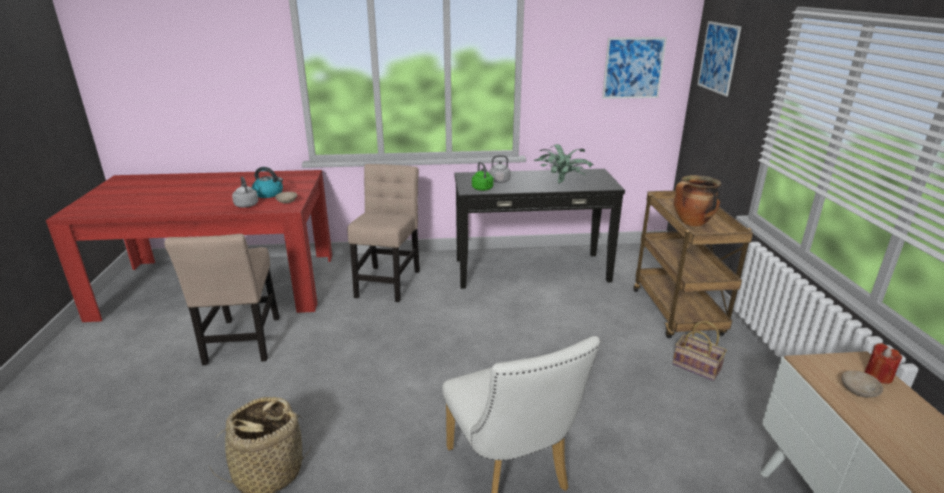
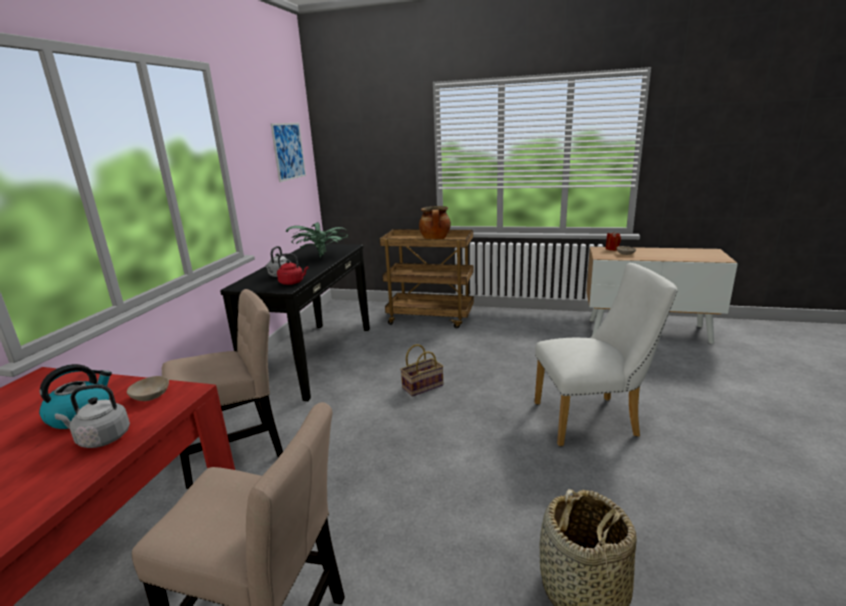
camera: 70 degrees left, 5 degrees down
beige chair [347,164,420,302] -> beige chair turned 120 degrees clockwise [162,289,283,489]
green kettle [472,162,494,191] -> red kettle [277,253,308,285]
basket [672,321,727,381] -> basket moved to [400,344,443,397]
picture [697,21,741,96] -> none

